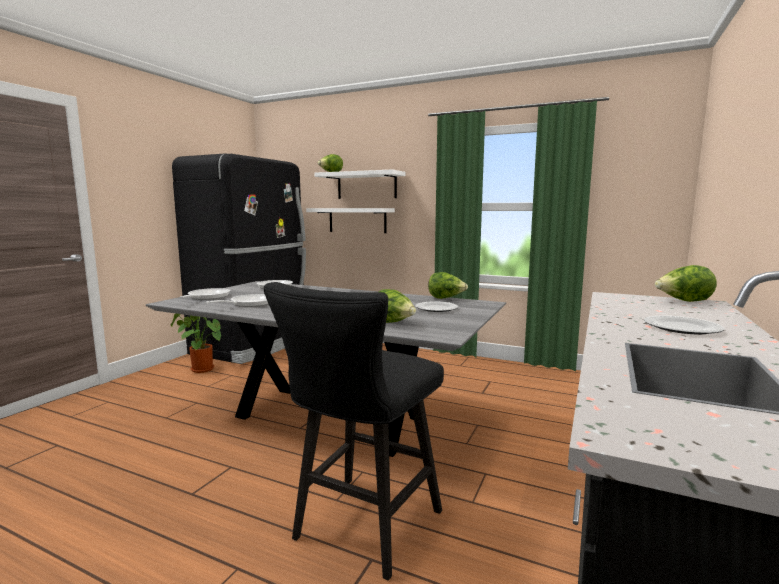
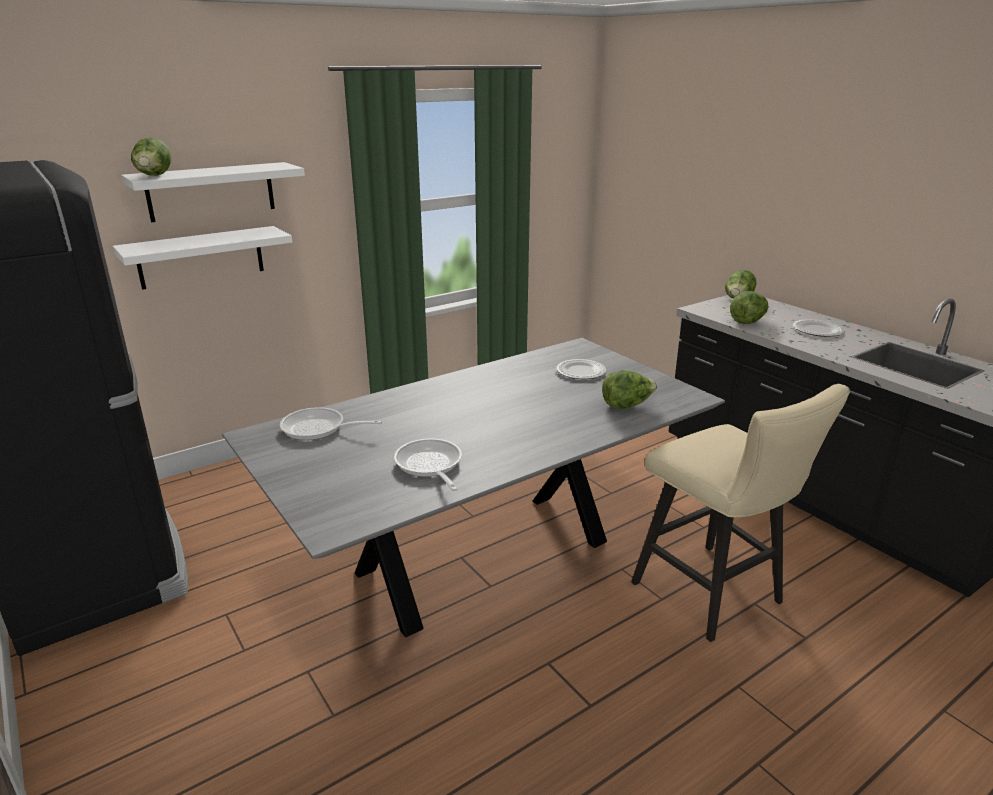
camera: 60 degrees left, 15 degrees up
potted plant [171,313,222,373] -> none
frying pan [180,288,230,300] -> none
black stool [264,282,444,580] -> beige stool [631,384,850,642]
lettuce [428,272,468,299] -> lettuce moved to [730,291,768,324]

